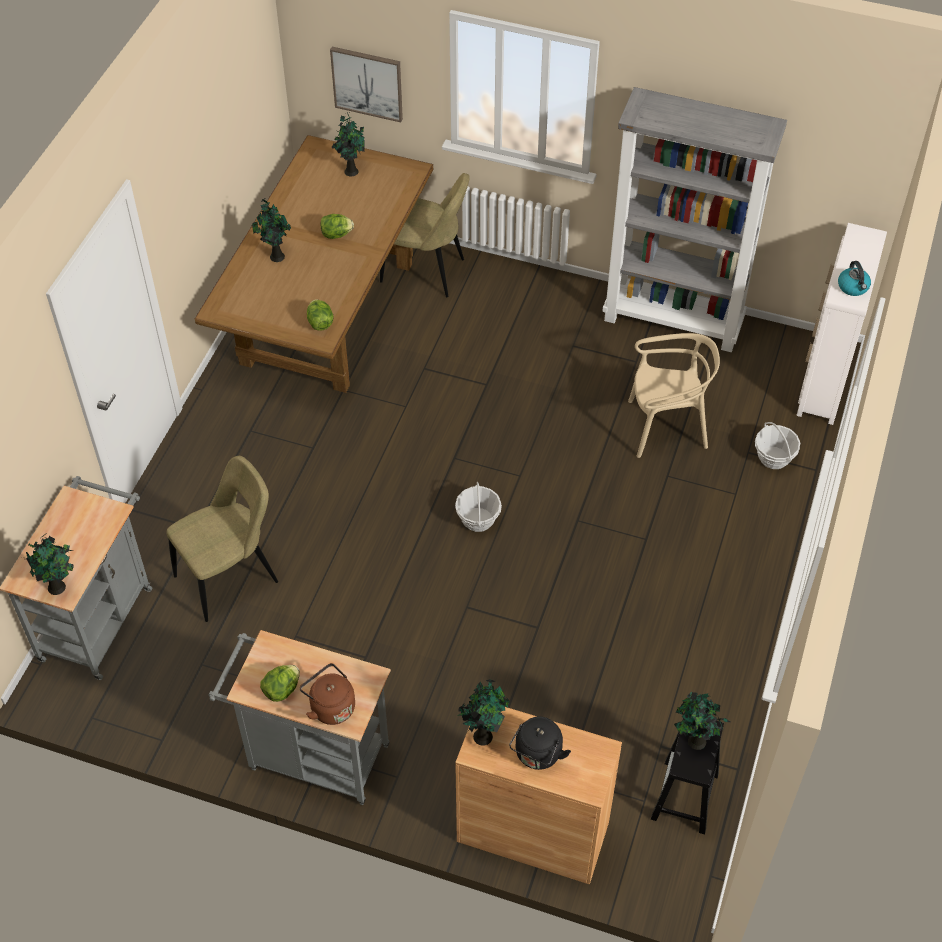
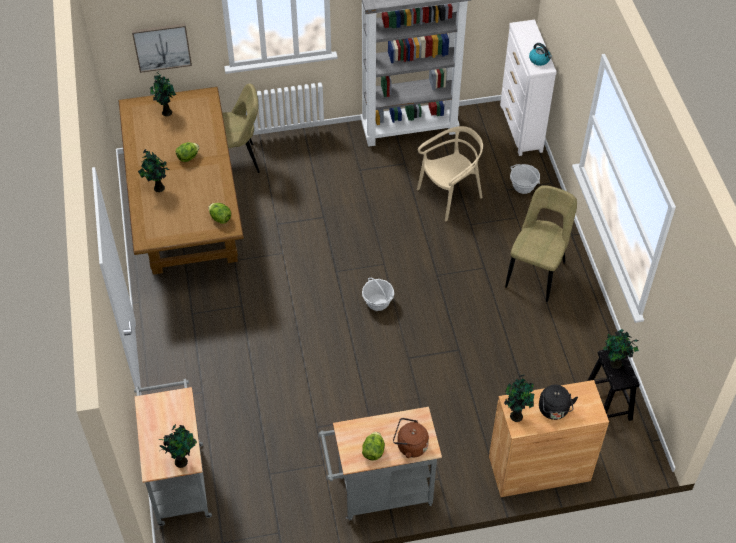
camera: 30 degrees left, 0 degrees up
beige chair [166,456,278,622] -> beige chair moved to [505,185,577,302]

